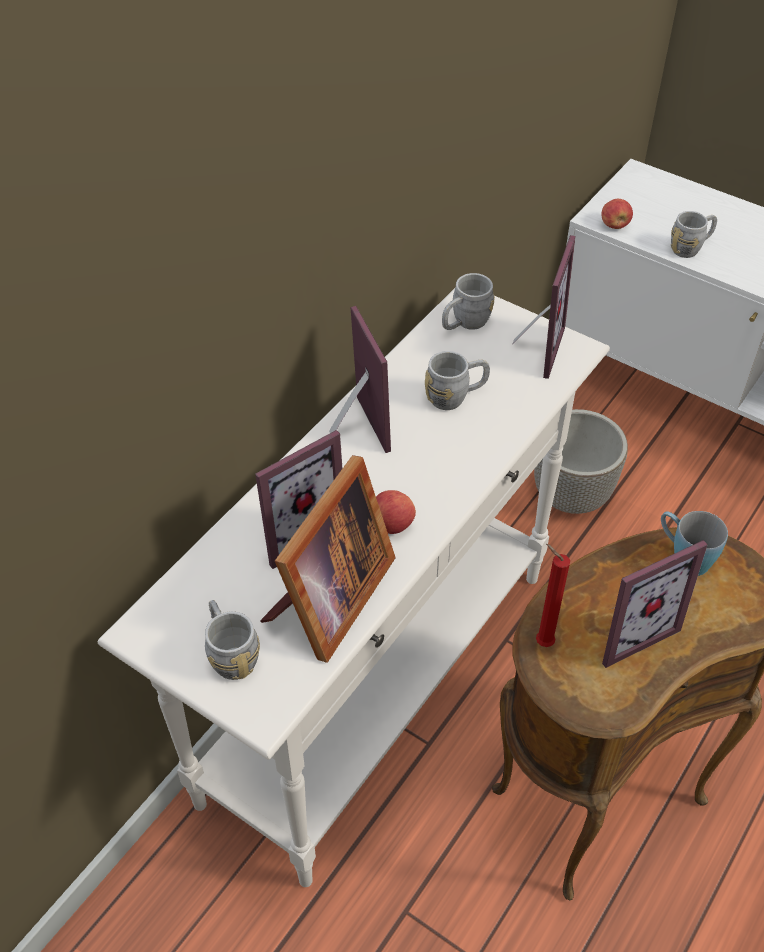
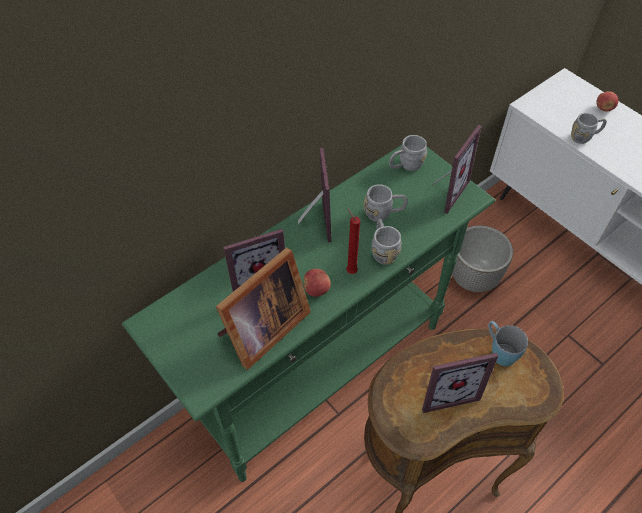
camera: 15 degrees right, 5 degrees up
white console table [98,288,610,887] -> green console table [122,145,496,482]
grey mug [205,600,260,680] -> grey mug moved to [371,219,402,265]
red candle [536,544,570,647] -> red candle moved to [346,208,360,274]
apple [601,199,633,229] -> apple moved to [596,91,619,111]

